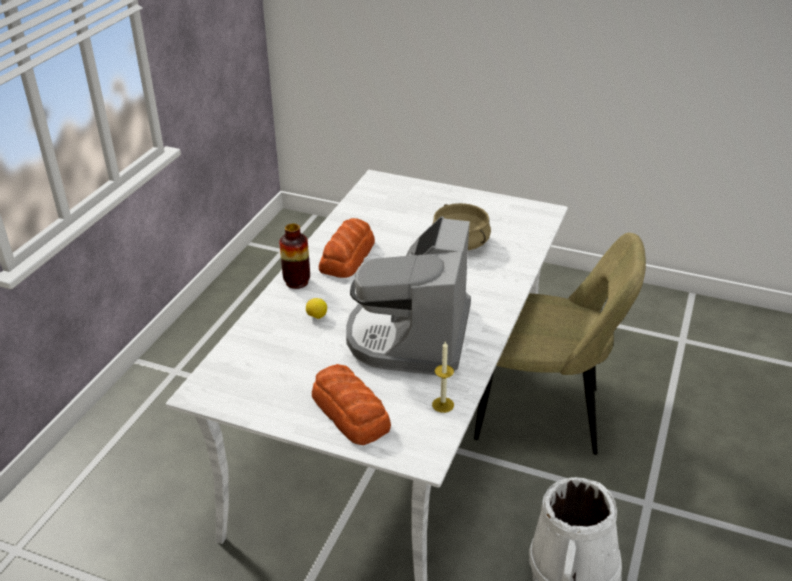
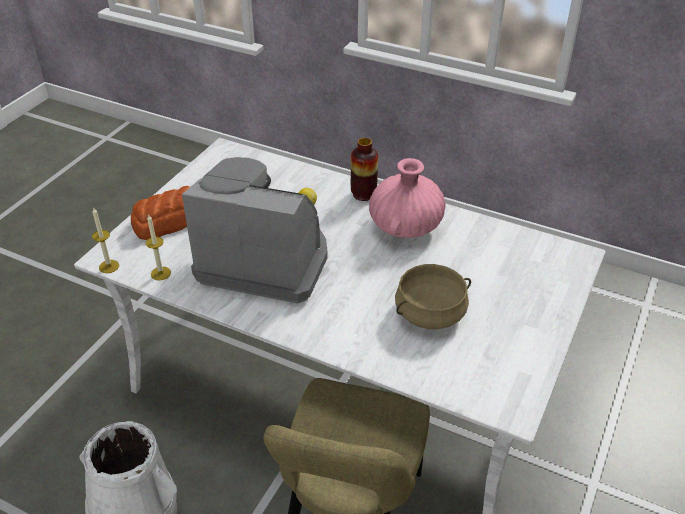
camera: 95 degrees right, 5 degrees up
bread [319,218,375,278] -> pink vase [369,158,445,238]
none -> candle [92,207,119,273]

